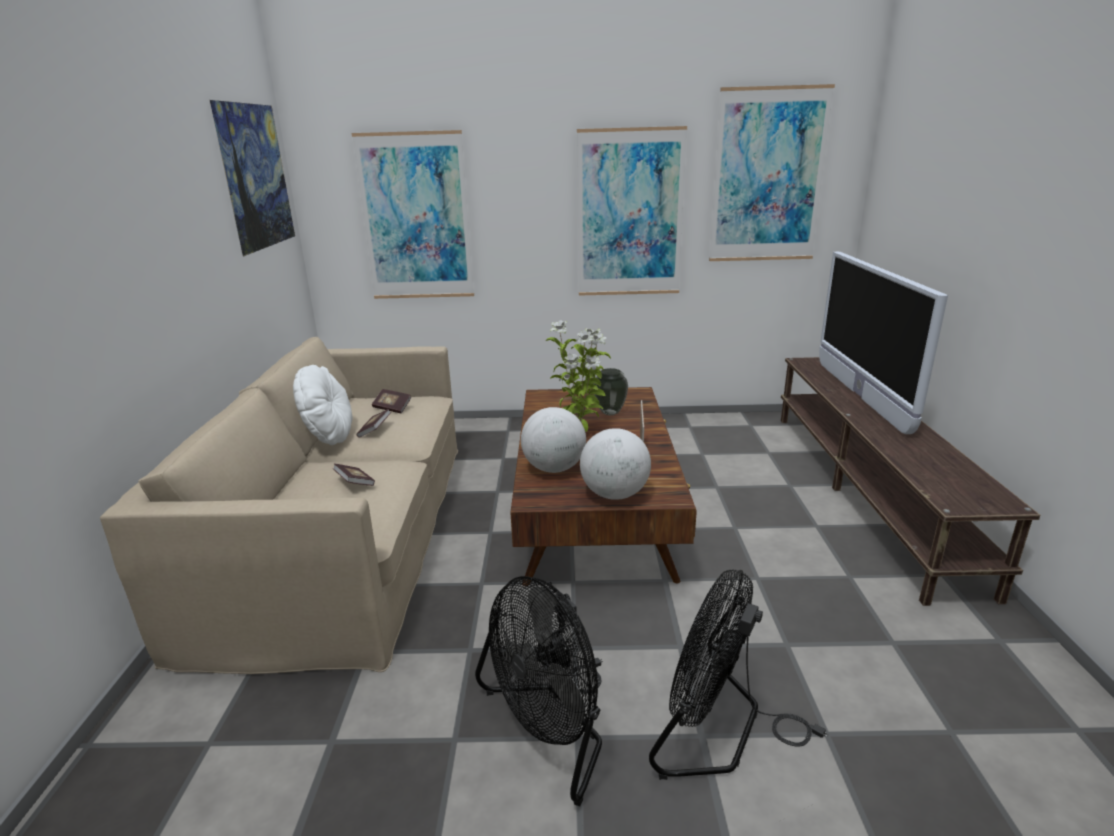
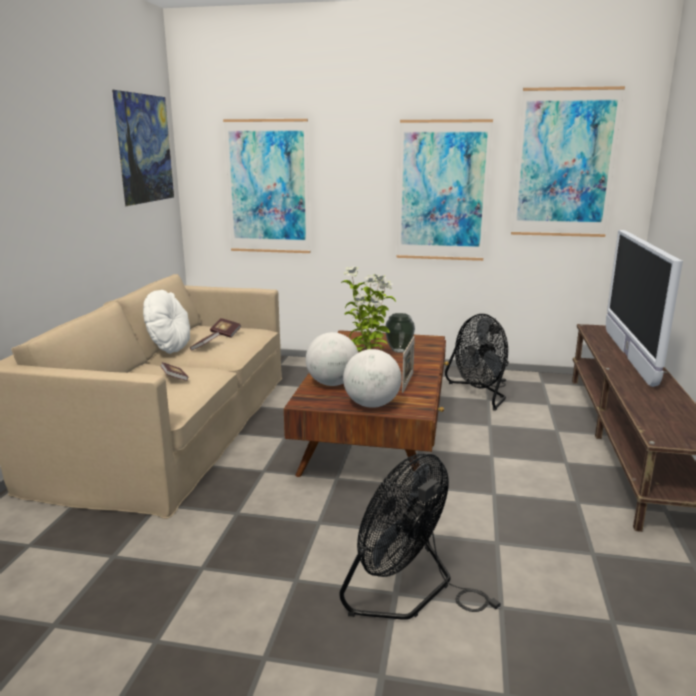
camera: 10 degrees right, 5 degrees down
black fan [475,576,602,807] -> black fan moved to [445,314,509,411]

